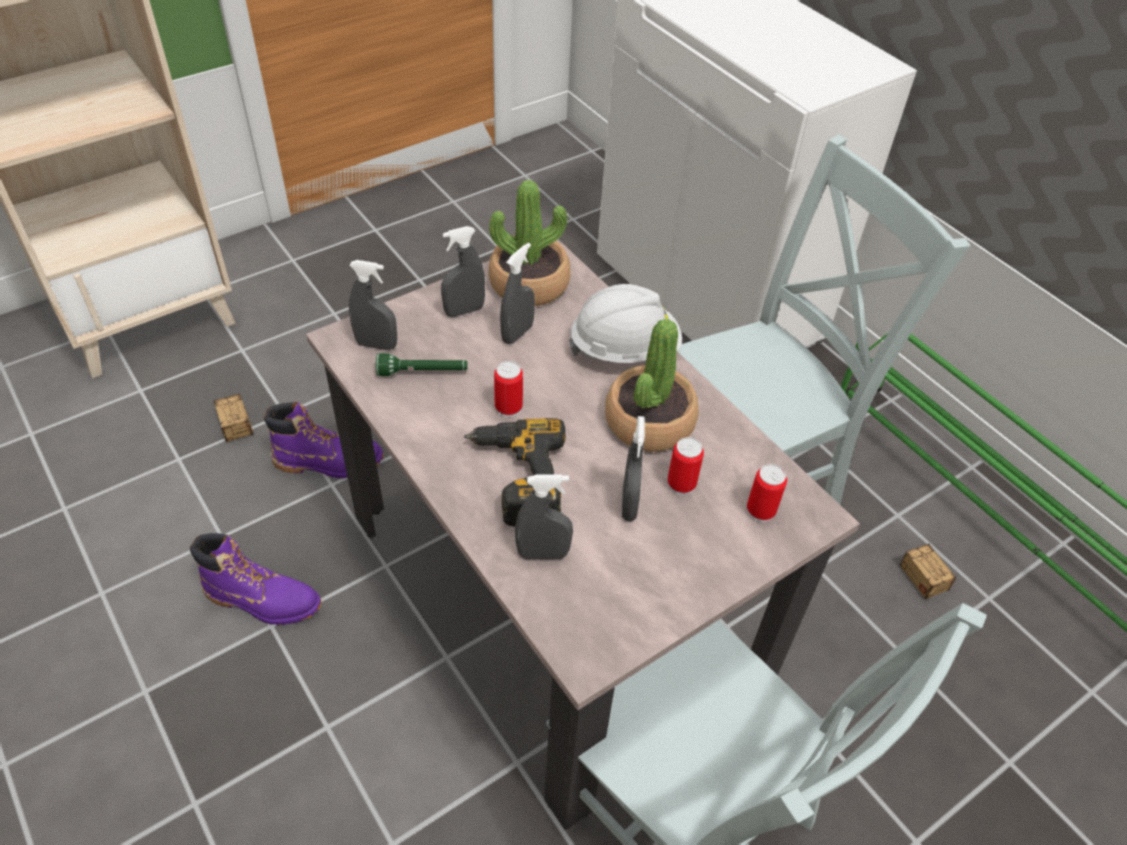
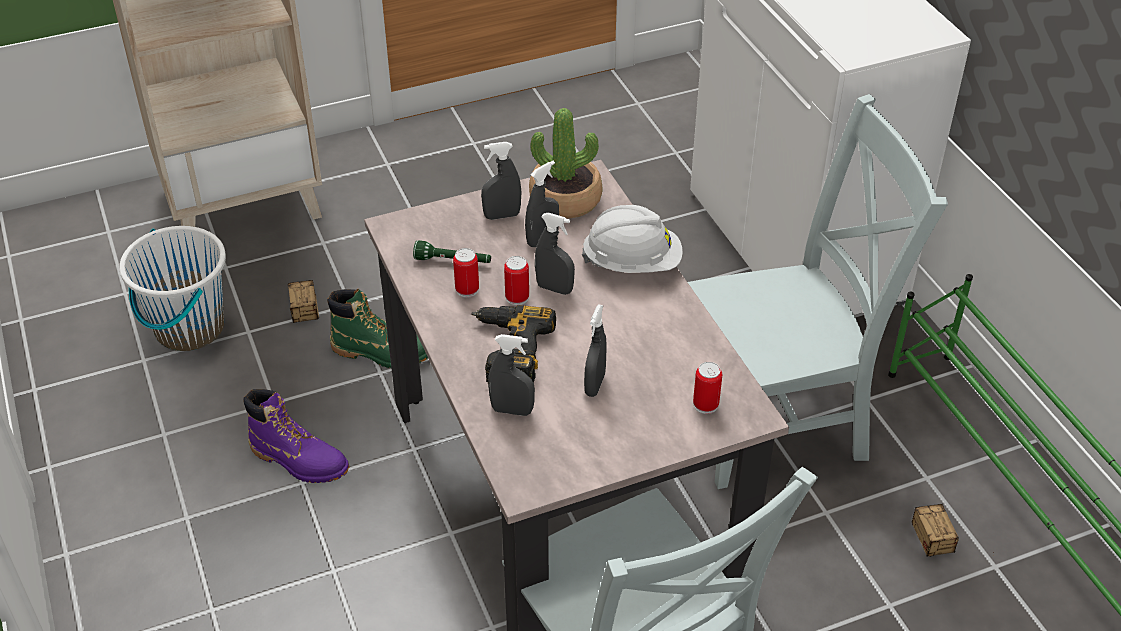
camera: 15 degrees right, 5 degrees down
purple boot [264,402,384,478] -> green boot [327,289,428,368]
grey spray bottle [349,260,397,350] -> grey spray bottle moved to [535,212,575,295]
potted plant [605,319,699,452] -> none
can [667,437,704,495] -> can moved to [453,248,479,298]
none -> white bucket [119,226,226,351]

